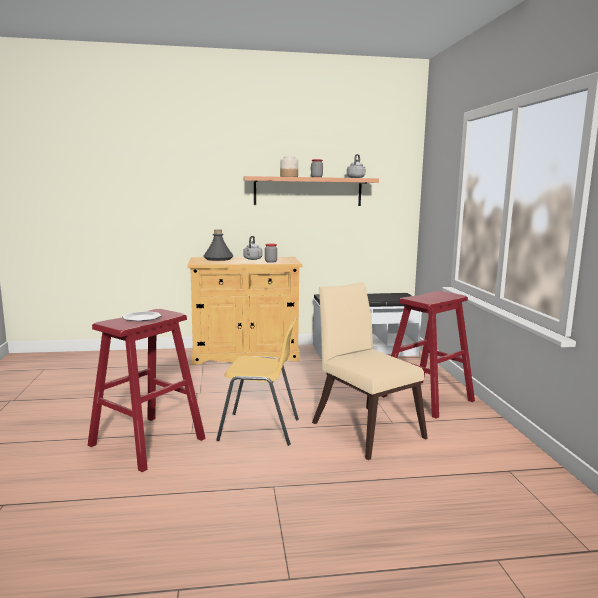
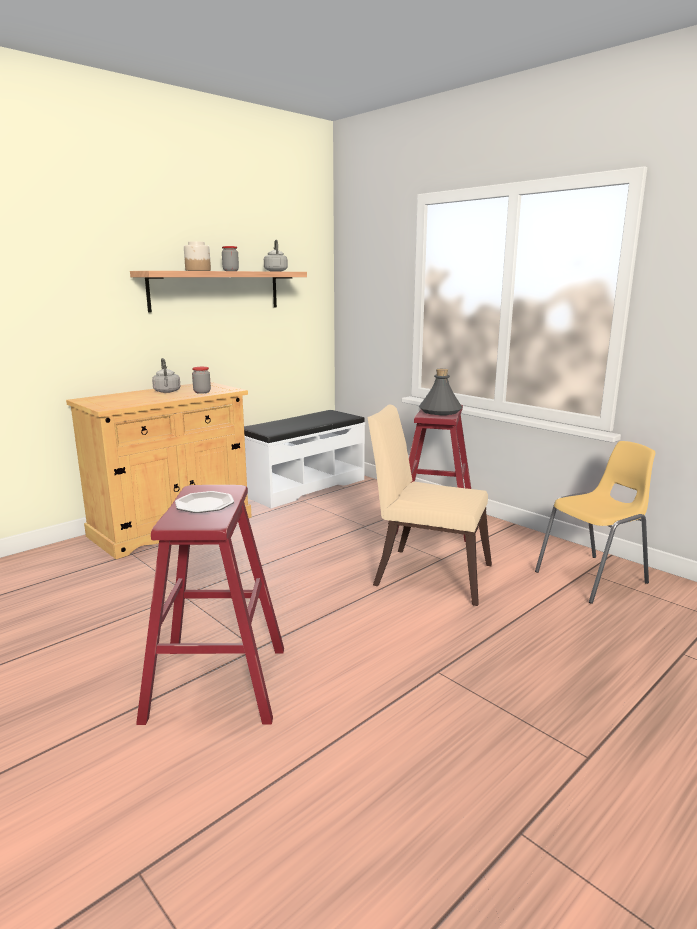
camera: 35 degrees left, 5 degrees up
grey bottle [204,229,234,261] -> grey bottle moved to [419,369,462,415]
yellow chair [216,317,299,446] -> yellow chair moved to [535,441,655,604]

